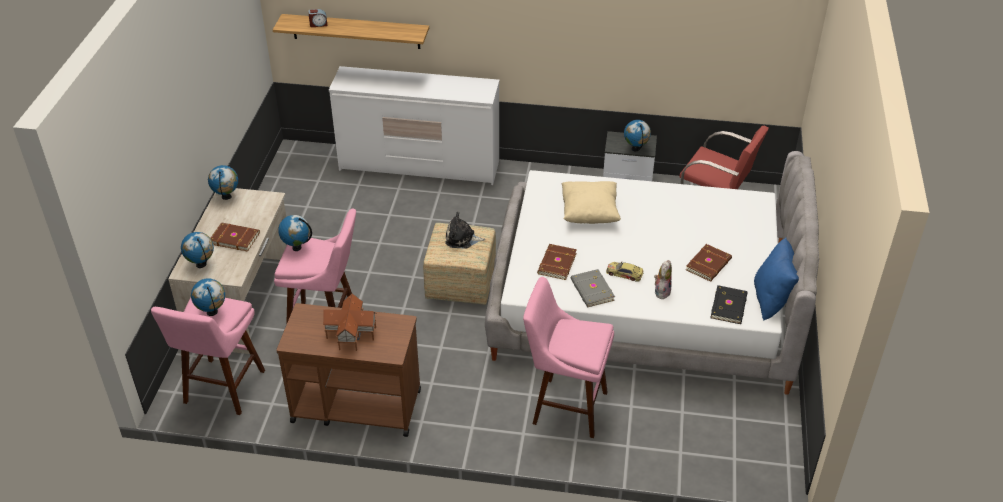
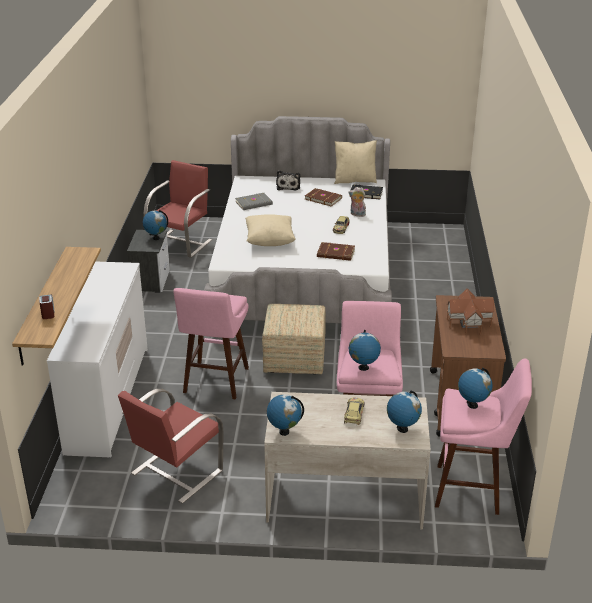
camera: 95 degrees left, 10 degrees down
brown book [211,222,260,252] -> toy car [344,398,364,425]
plush toy [445,212,485,249] -> plush toy moved to [276,170,300,191]
pink stool [523,277,614,438] -> pink stool moved to [173,288,249,400]
grey book [571,269,615,307] -> grey book moved to [235,193,273,210]
blue pillow [754,237,799,320] -> beige pillow [334,140,377,184]
none -> red chair [118,389,223,504]

